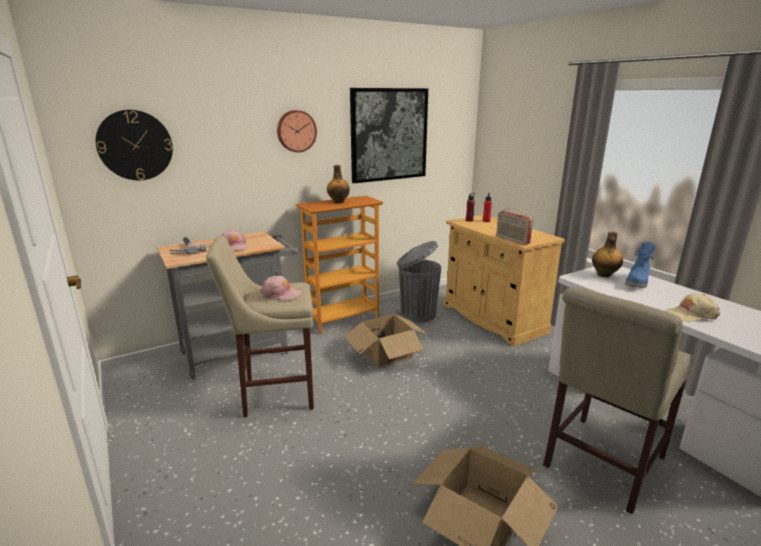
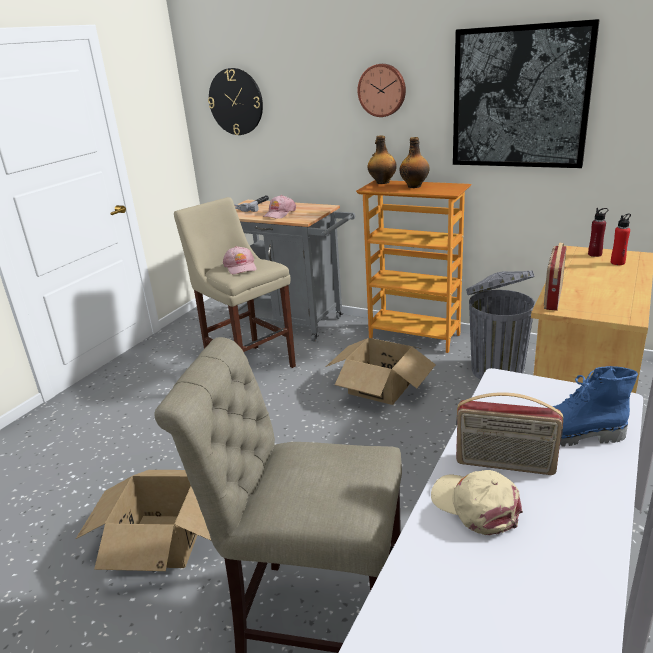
camera: 60 degrees right, 5 degrees up
bottle [592,232,623,277] -> bottle moved to [368,135,397,184]
none -> radio [456,392,563,475]

